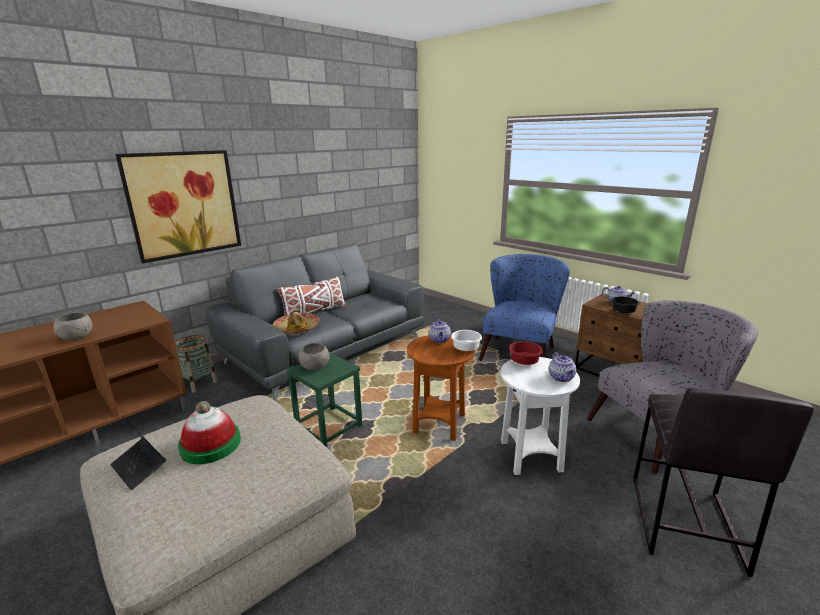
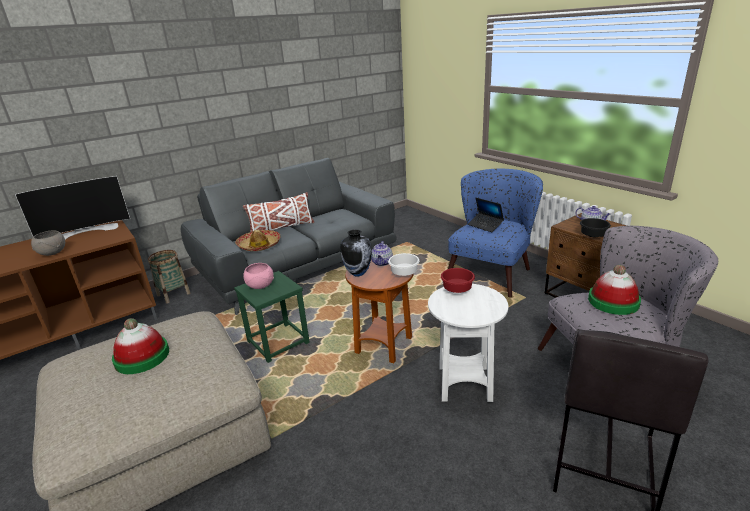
camera: 10 degrees right, 5 degrees up
laptop [110,416,166,490] -> laptop moved to [468,198,504,232]
picture [115,150,241,263] -> none
grey bowl [298,343,330,370] -> pink bowl [243,263,274,289]
teapot [549,352,576,382] -> none
none -> television [15,176,130,240]
none -> vase [340,229,372,277]
none -> hat [588,265,641,315]

